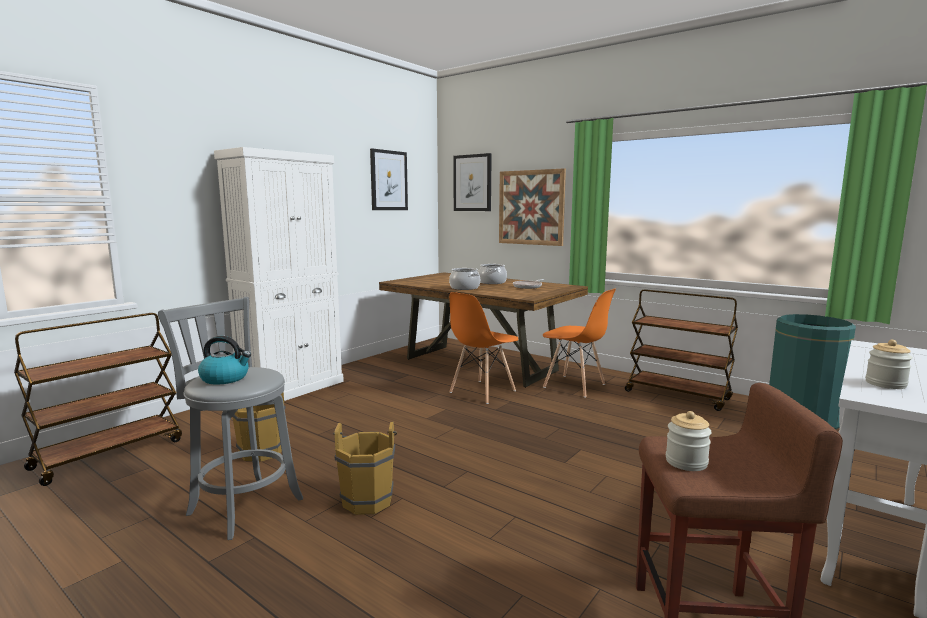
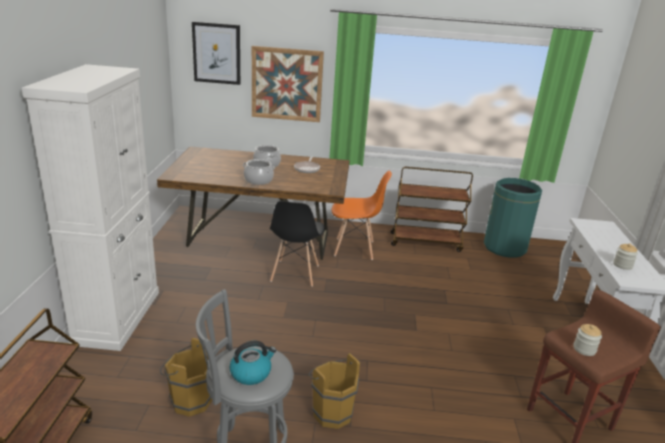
camera: 35 degrees left, 15 degrees up
picture [370,148,408,210] -> none
orange chair [449,292,518,404] -> black chair [270,201,325,287]

